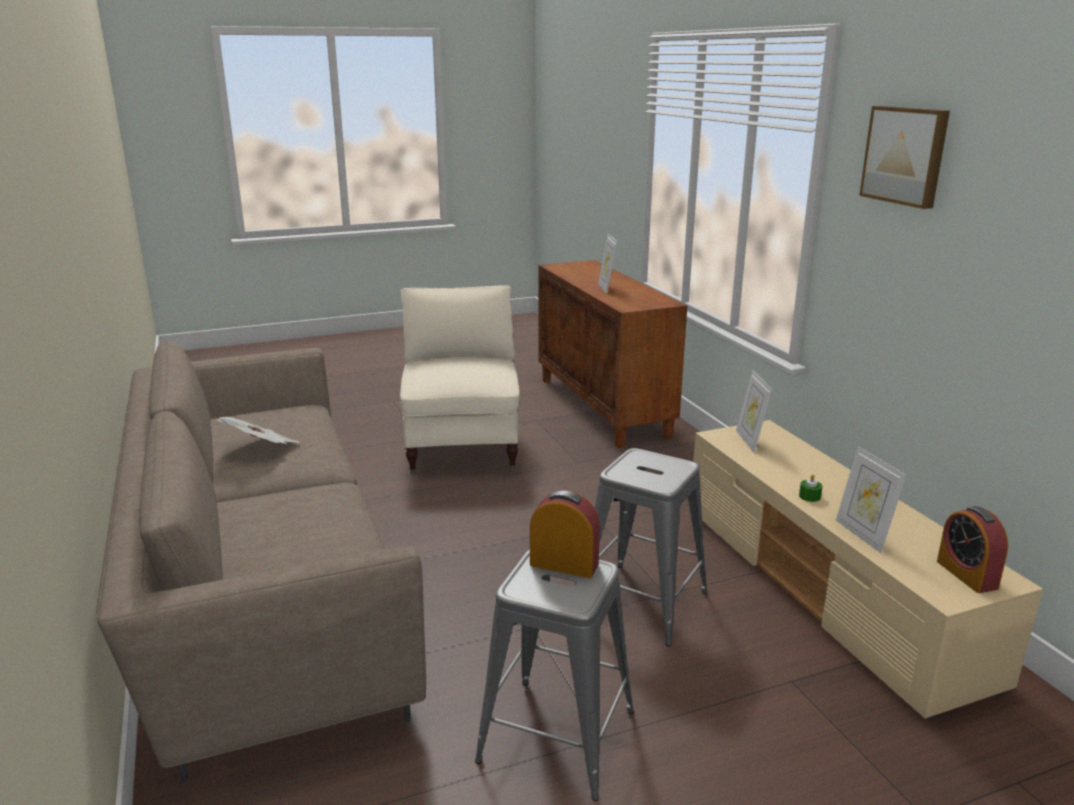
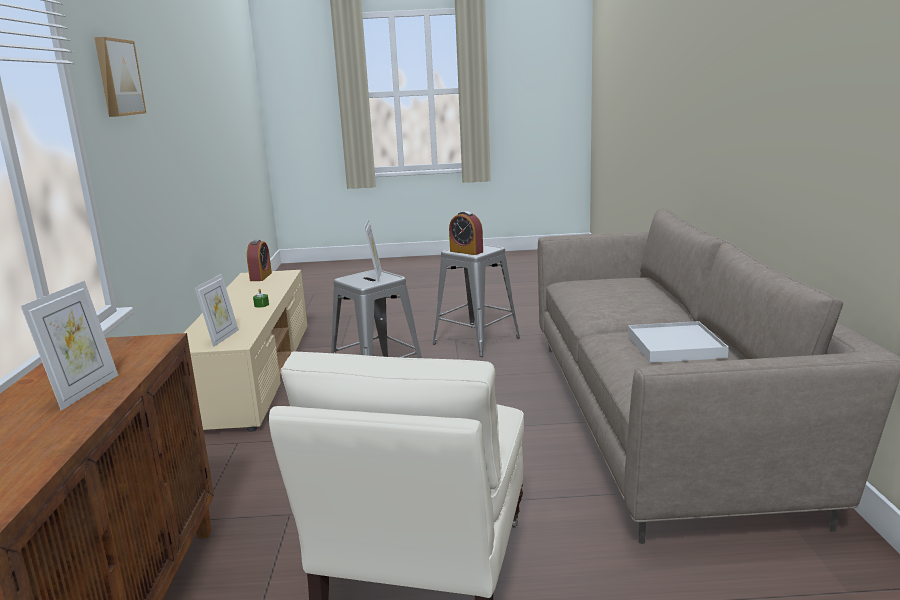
camera: 160 degrees left, 5 degrees down
newspaper [217,417,300,444] -> white tray [628,321,729,363]
picture frame [836,447,906,553] -> picture frame moved to [364,219,382,282]

